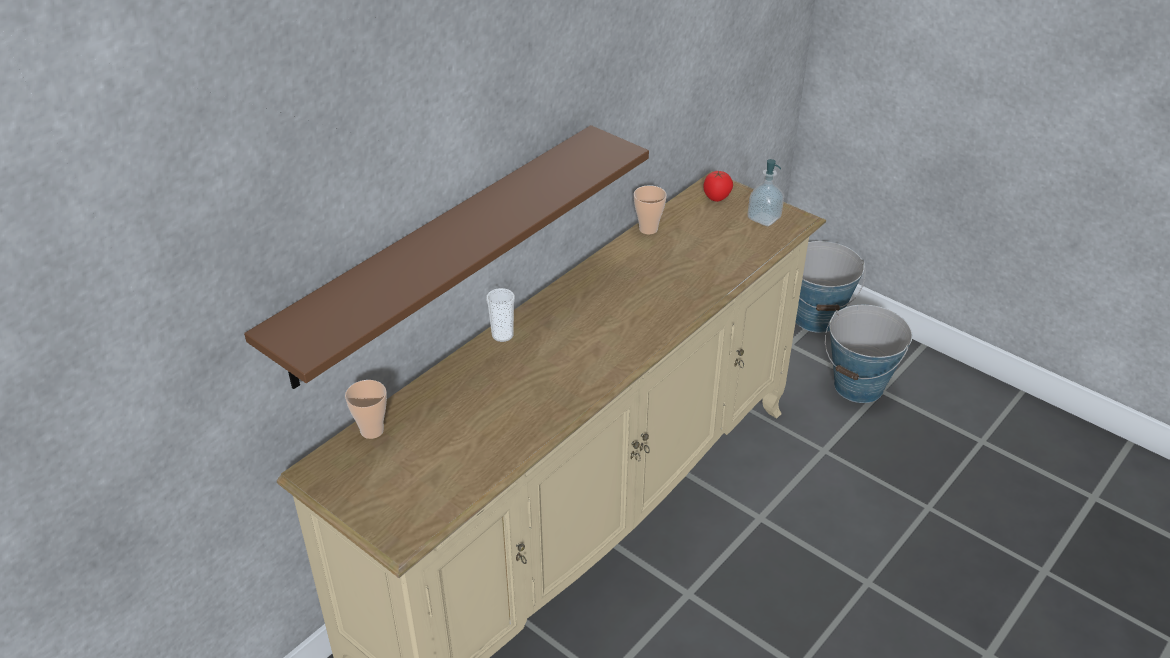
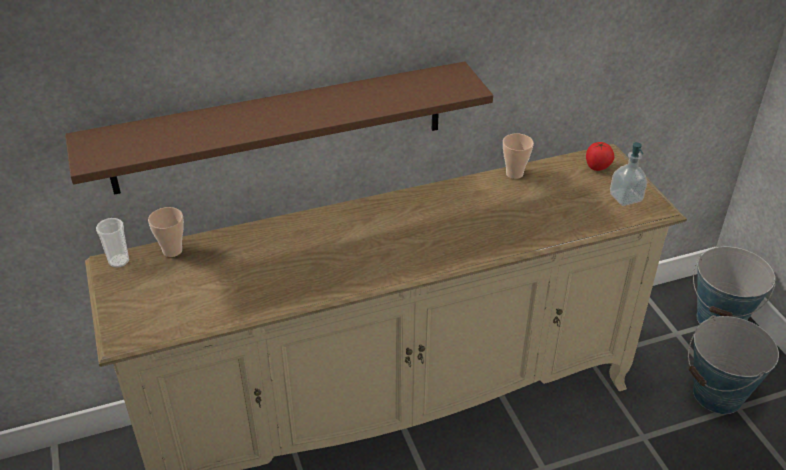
camera: 30 degrees right, 0 degrees up
cup [486,288,515,342] -> cup moved to [96,218,129,268]

